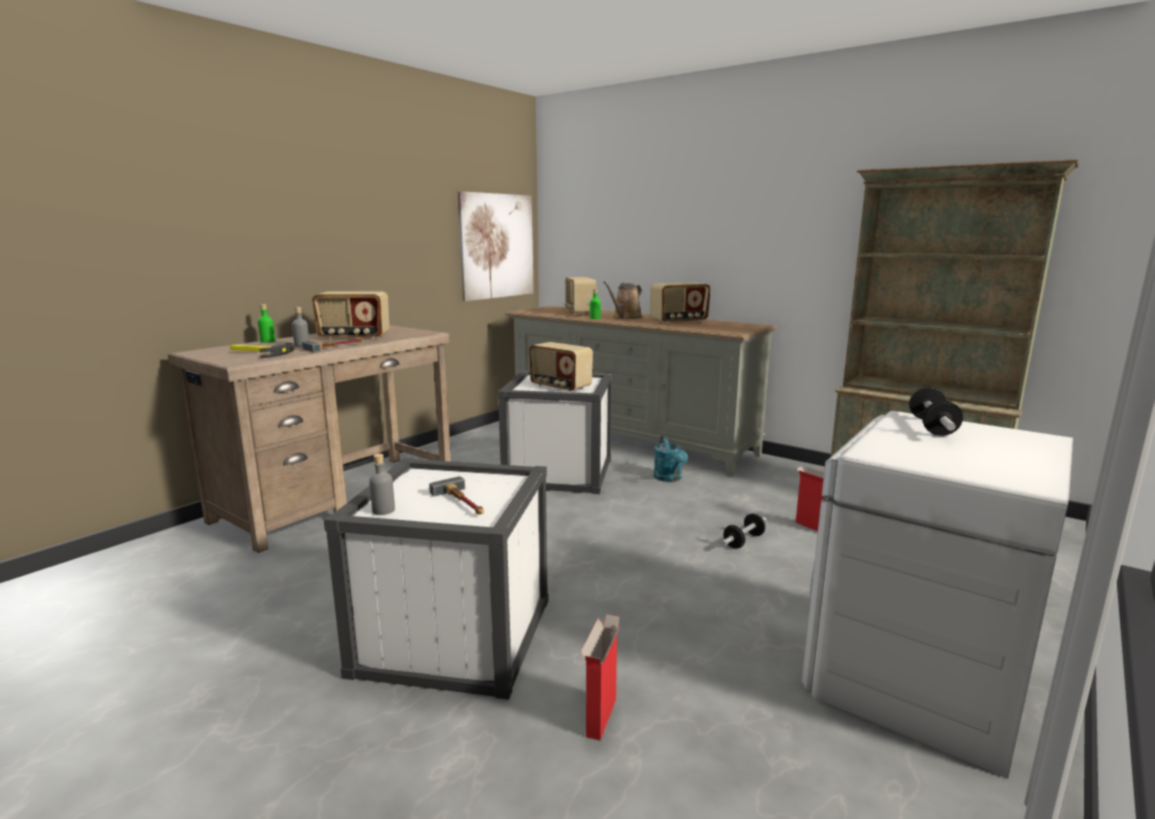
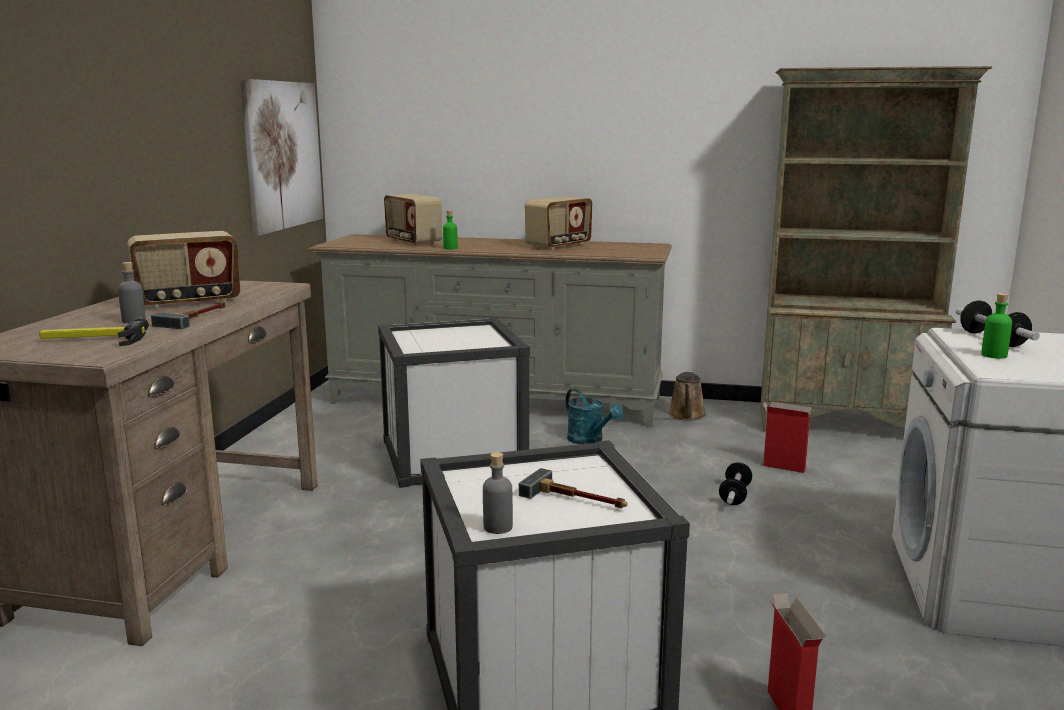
camera: 25 degrees left, 0 degrees up
green bottle [258,304,276,343] -> green bottle moved to [981,293,1012,359]
radio [529,342,593,392] -> none
brown watering can [603,282,643,319] -> brown watering can moved to [668,371,706,421]

